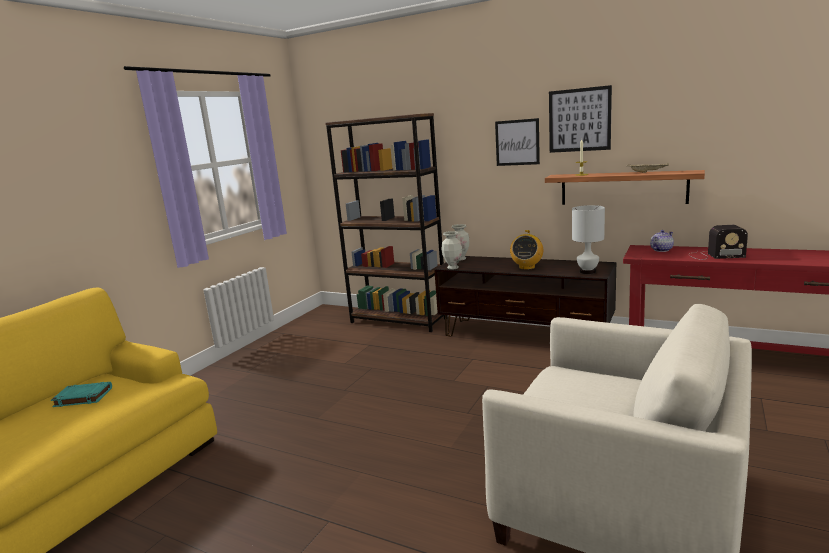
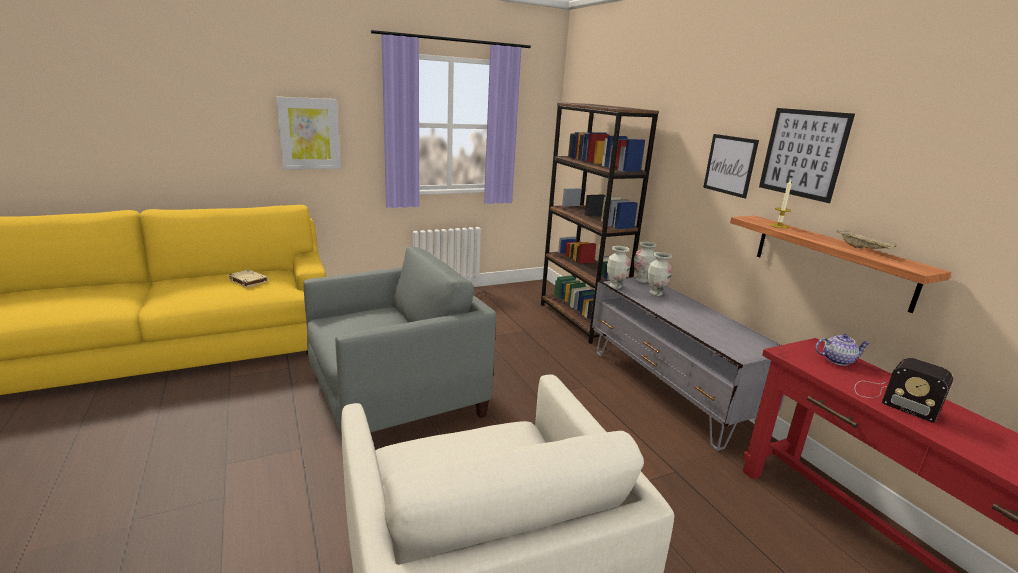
camera: 35 degrees right, 5 degrees up
turquoise book [51,382,112,407] -> beige book [228,269,268,288]
brown tv stand [434,256,616,336] -> grey tv stand [592,277,785,451]
radio [510,230,543,270] -> none
white table lamp [572,205,605,274] -> none
none -> picture [276,97,341,169]
none -> grey armchair [304,246,496,433]
none -> vase [647,252,672,296]

